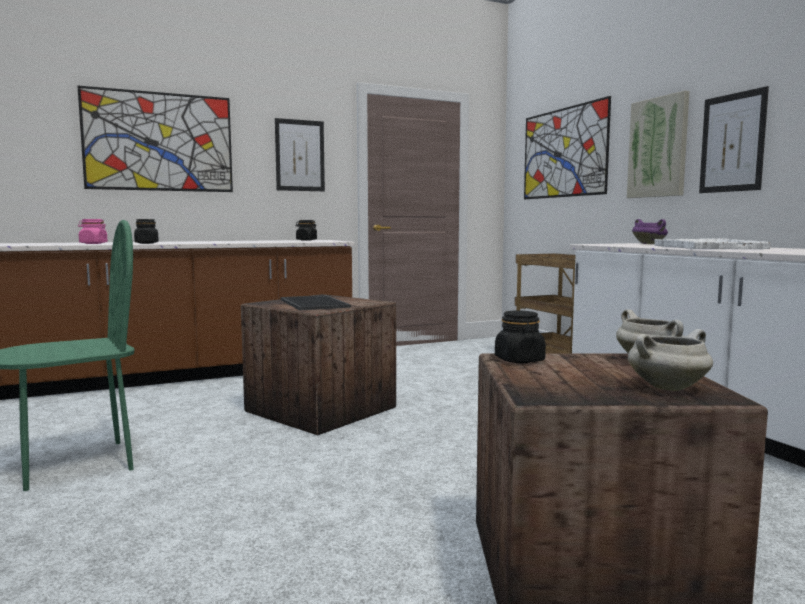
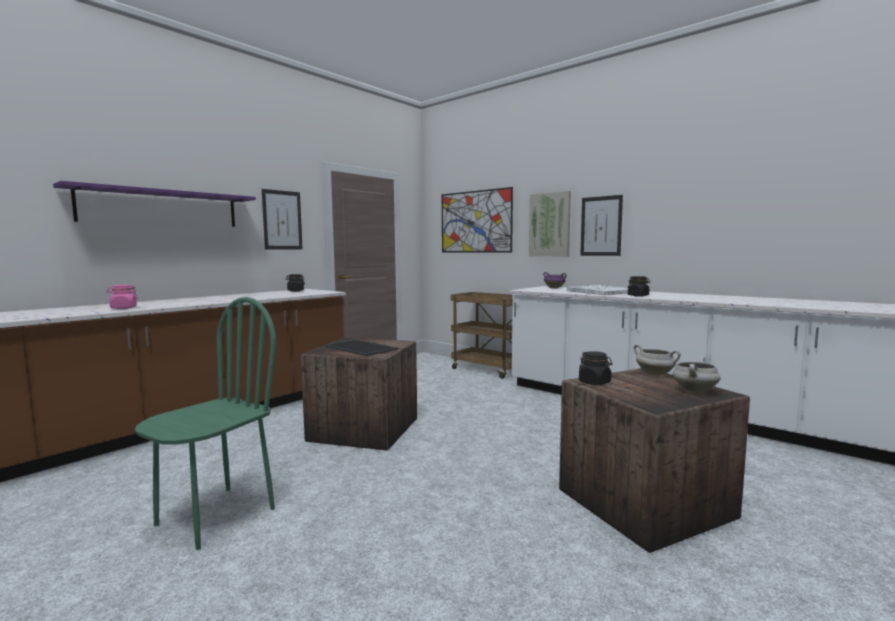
camera: 25 degrees left, 0 degrees up
picture [78,86,233,192] -> purple shelf [53,181,256,227]
black jar [134,219,159,244] -> black jar moved to [628,276,650,297]

